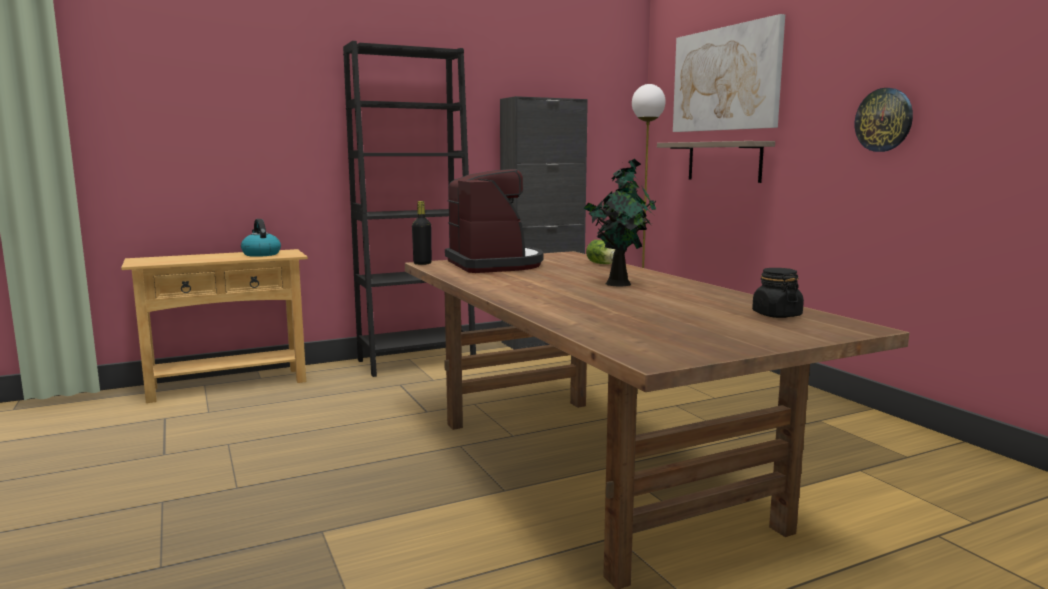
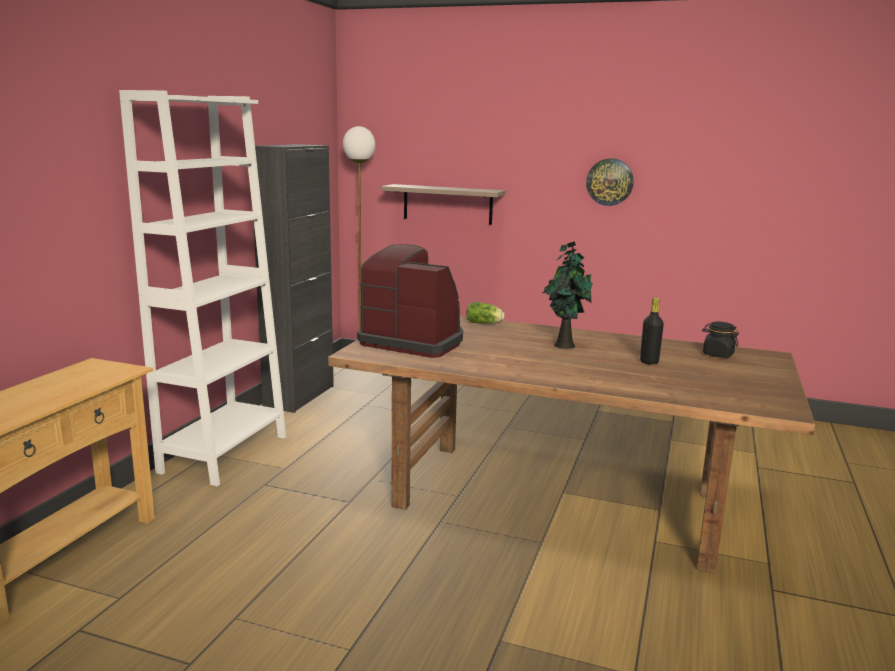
camera: 45 degrees left, 5 degrees up
kettle [241,219,281,257] -> none
black bookcase [343,41,476,377] -> white bookcase [119,90,286,486]
black bottle [412,201,432,265] -> black bottle moved to [640,297,664,365]
picture [673,14,785,132] -> none

